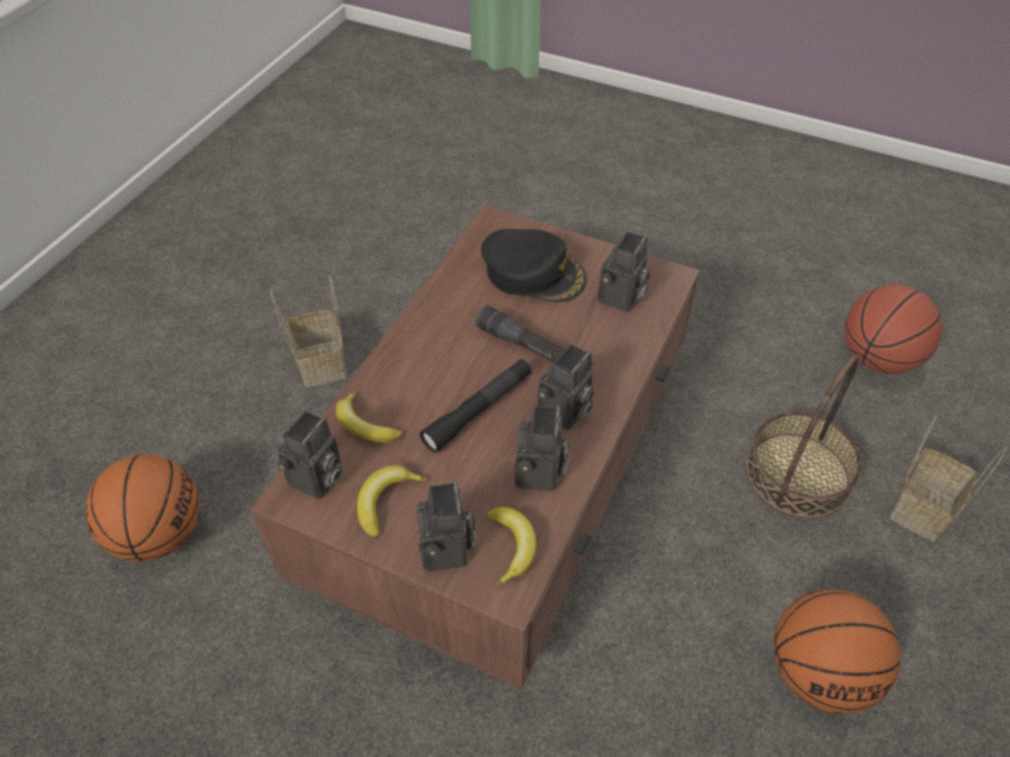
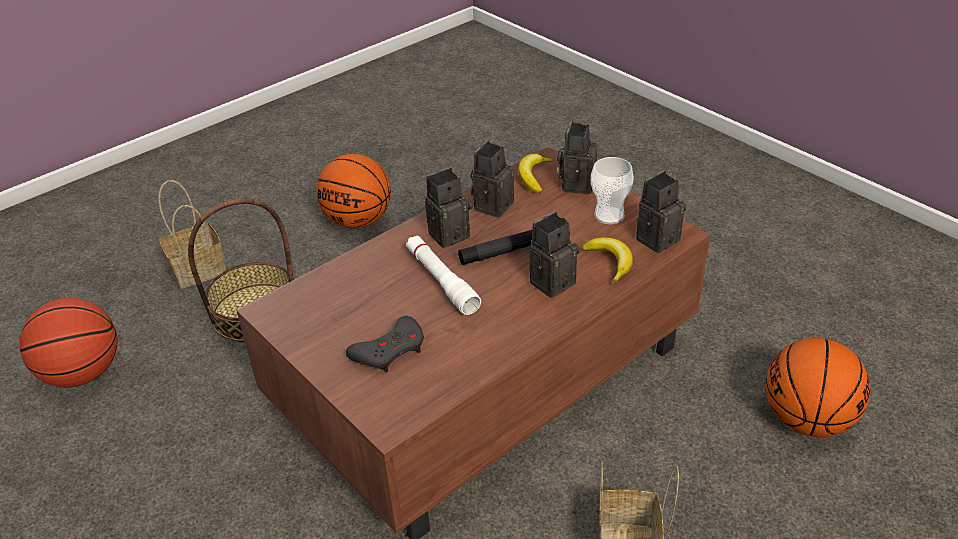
camera: 155 degrees left, 10 degrees down
banana [357,465,426,538] -> cup [591,157,634,224]
black flashlight [476,306,593,370] -> white flashlight [406,236,481,315]
black cap [481,229,587,302] -> grey game controller [346,316,424,372]
camera [598,232,650,312] -> camera moved to [529,211,580,298]

